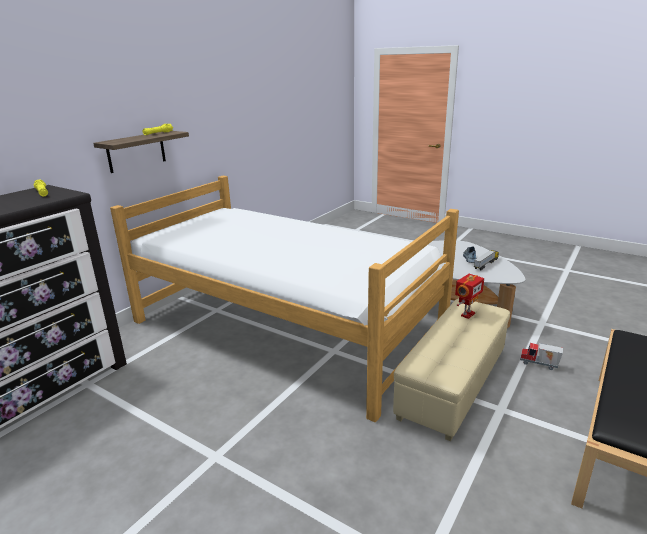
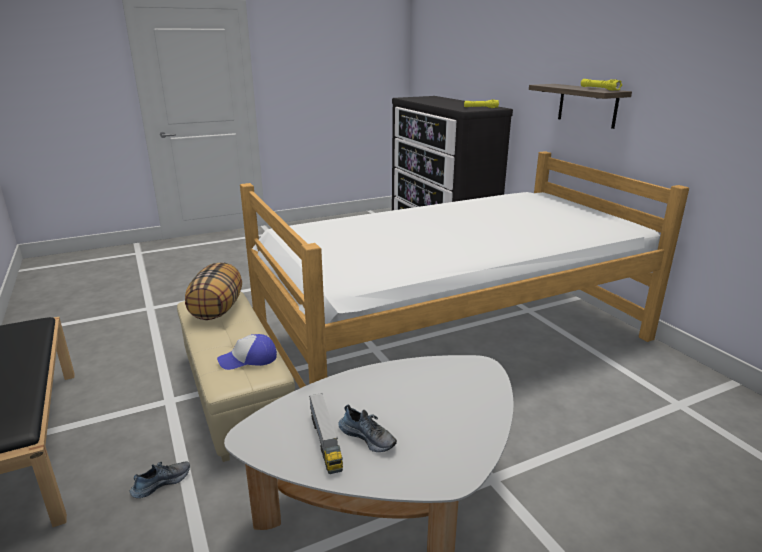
camera: 120 degrees right, 0 degrees up
toy robot [455,274,484,319] -> cap [217,334,277,370]
toy truck [520,343,563,370] -> shoe [130,461,190,498]
none -> pillow [185,262,242,320]

